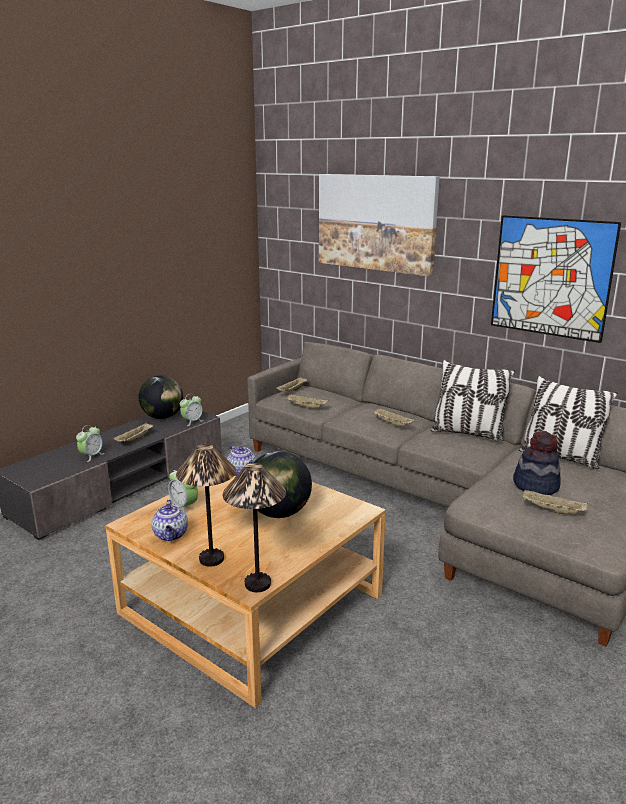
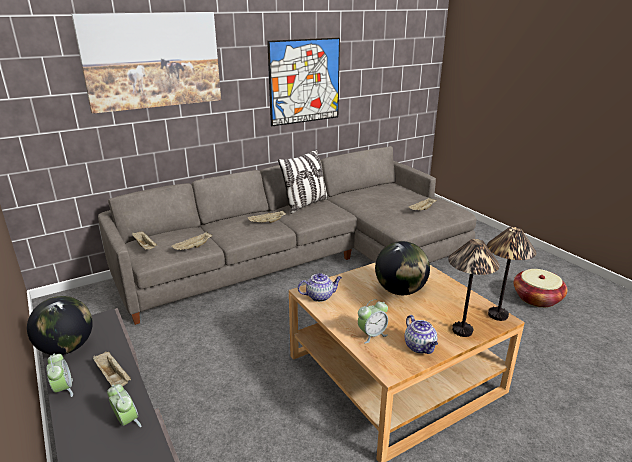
camera: 70 degrees left, 5 degrees up
teapot [151,500,188,541] -> teapot turned 60 degrees clockwise [404,315,438,354]
alarm clock [180,394,204,426] -> alarm clock moved to [47,353,73,397]
hat [513,431,560,495] -> none
pillow [518,376,618,470] -> none
none -> basket [514,269,568,308]

